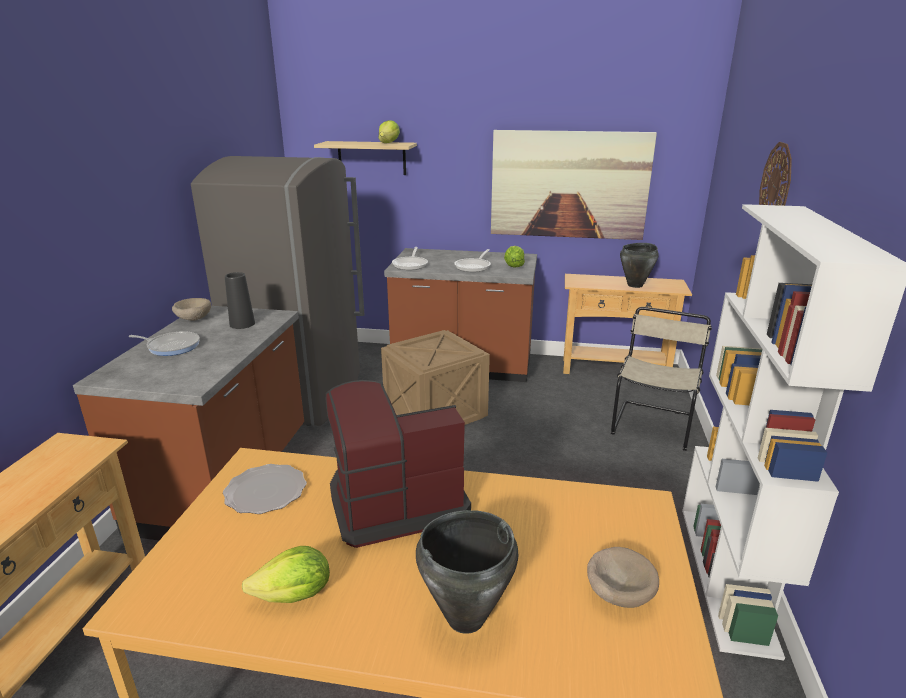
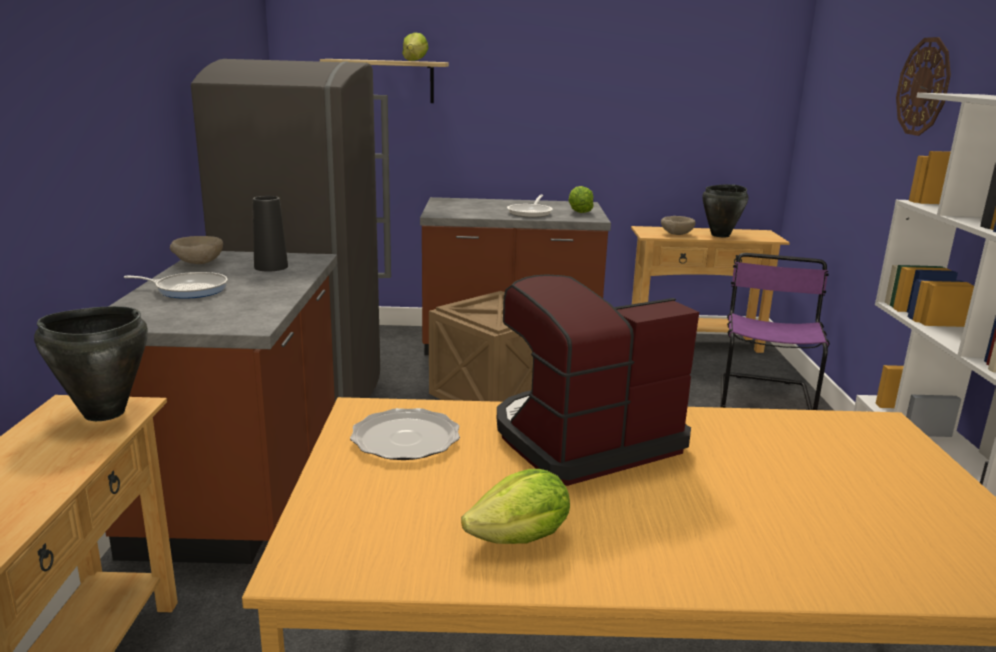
camera: 10 degrees left, 5 degrees down
frying pan [392,247,428,270] -> none
black cooking pot [416,510,518,634] -> black cooking pot moved to [34,306,148,421]
picture [491,130,657,240] -> none
beige bowl [587,547,659,608] -> beige bowl moved to [661,216,696,235]
beige chair [611,307,712,451] -> purple chair [720,253,830,410]

